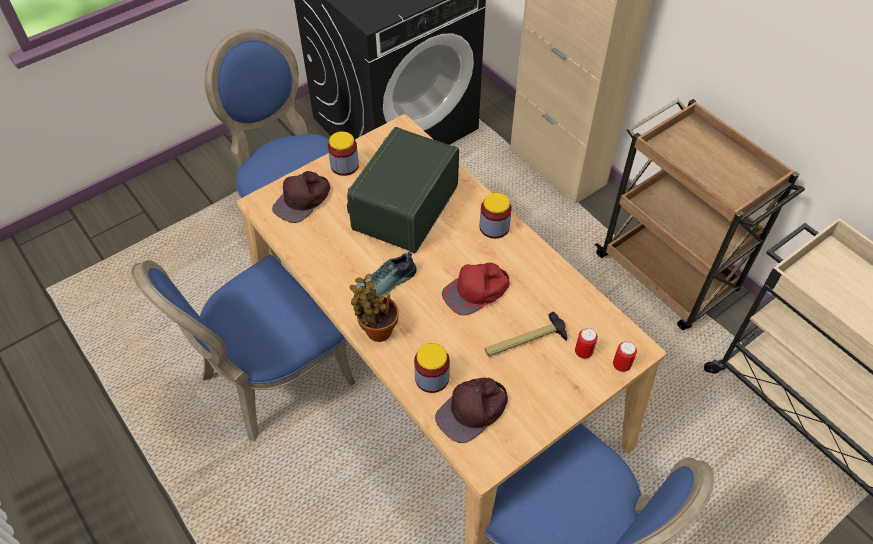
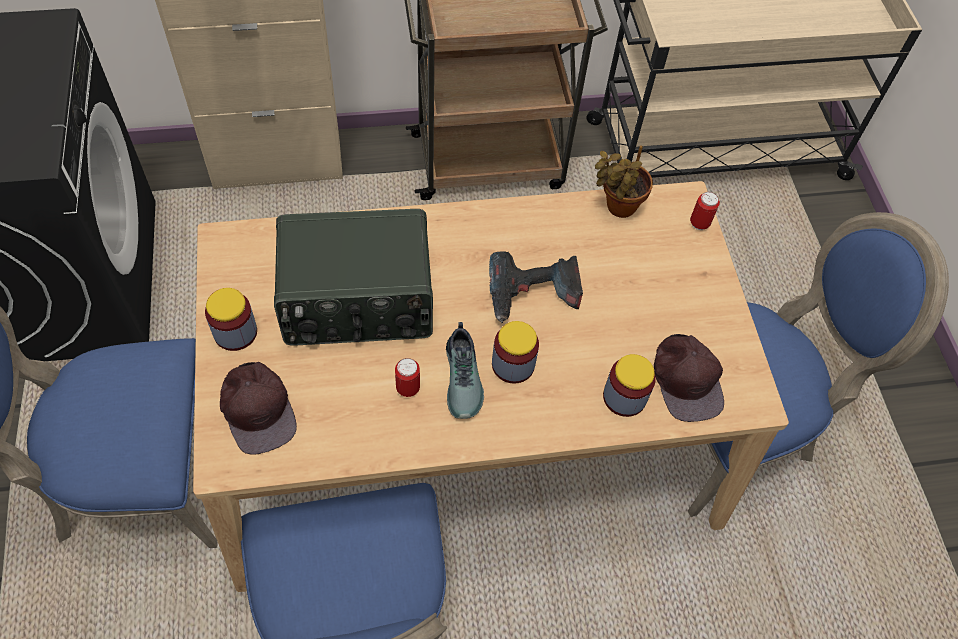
camera: 65 degrees left, 5 degrees up
radio [347,127,459,253] -> radio turned 60 degrees counterclockwise [274,209,433,346]
potted plant [350,274,399,342] -> potted plant moved to [595,145,653,218]
red cap [442,263,509,315] -> power drill [489,251,583,323]
jar [480,193,512,239] -> jar moved to [492,321,539,384]
hammer [485,312,567,357] -> none
can [575,328,598,359] -> can moved to [395,358,420,397]

